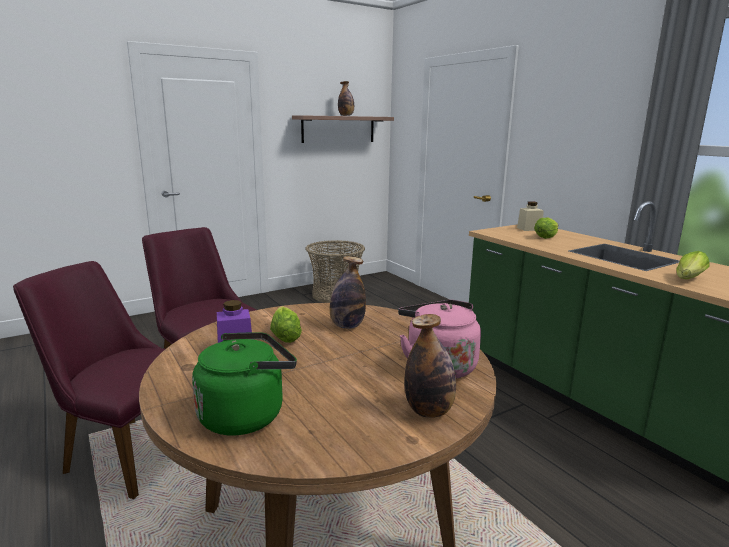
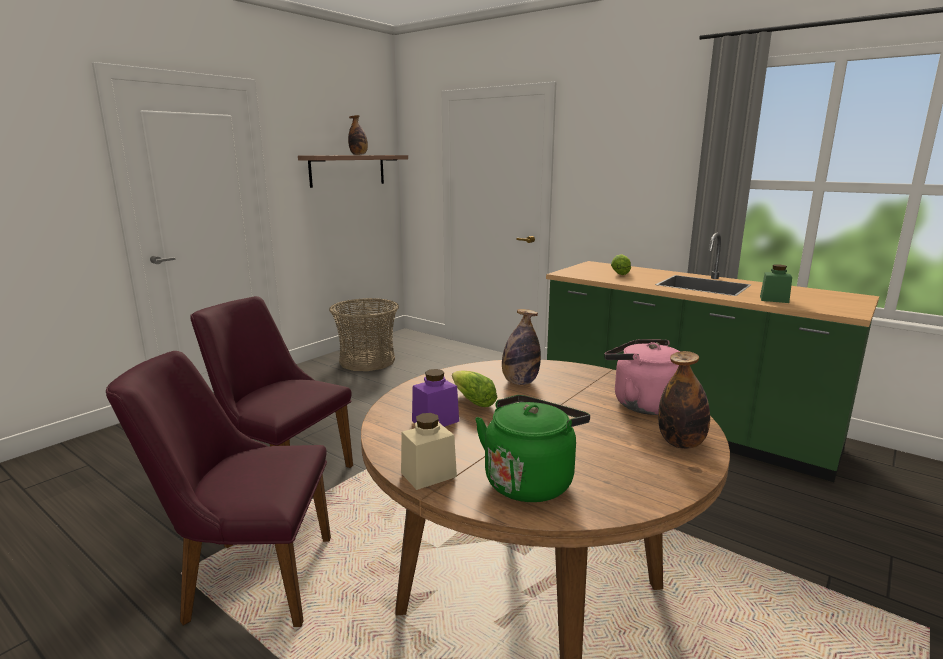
camera: 20 degrees left, 0 degrees up
beige jar [517,201,544,231] -> beige jar moved to [401,413,457,490]
lettuce [676,251,710,279] -> green jar [760,264,792,303]

